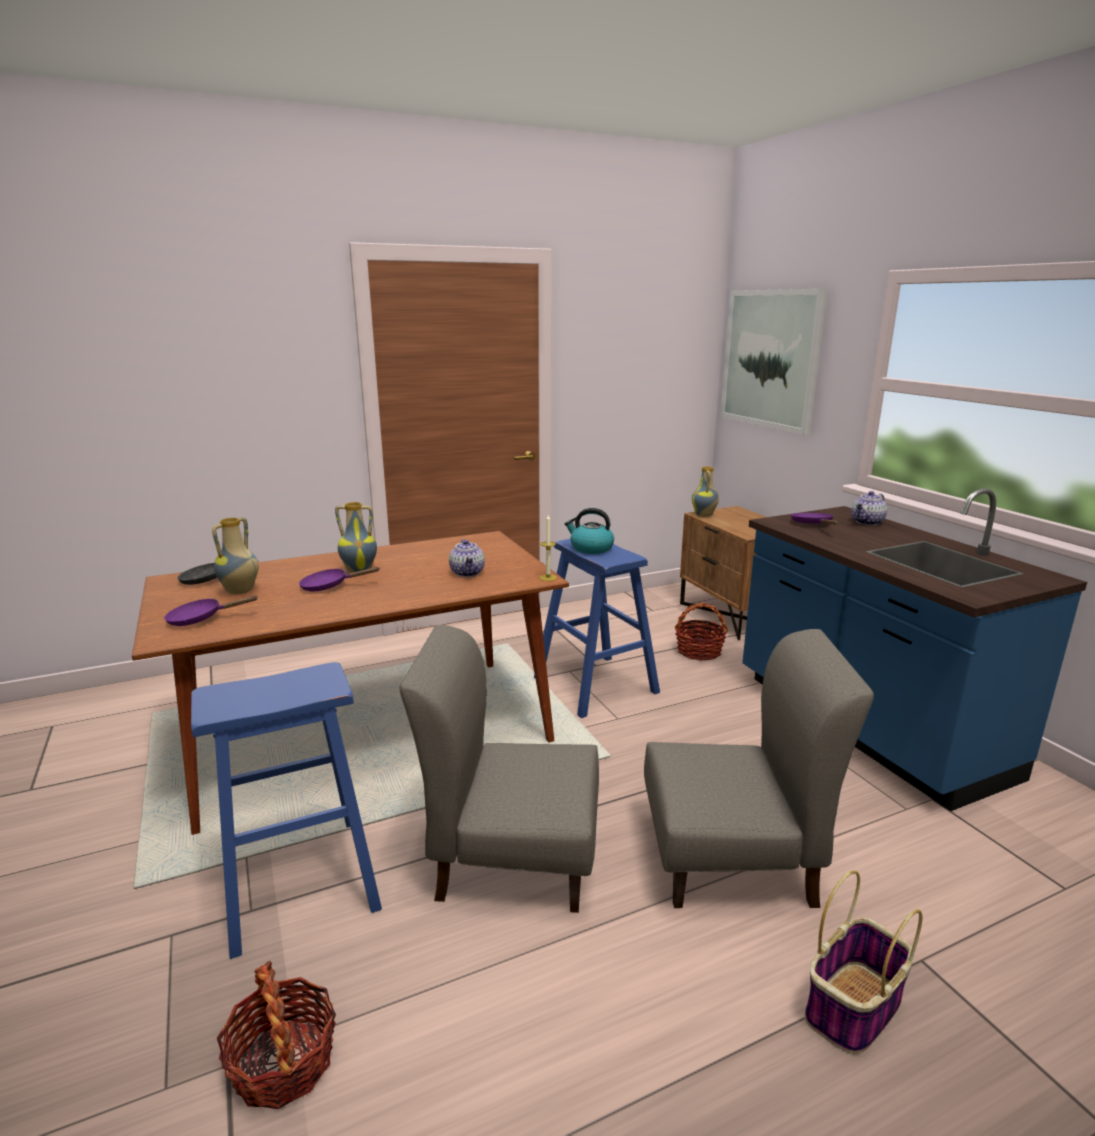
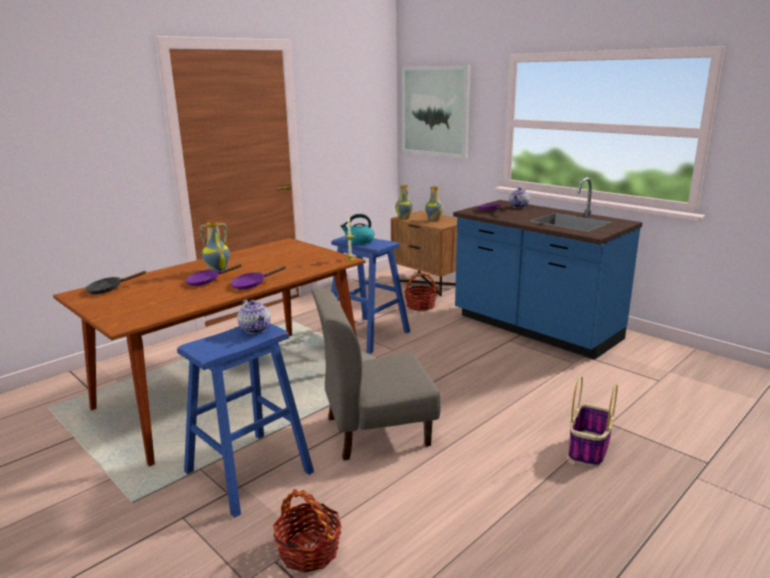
camera: 20 degrees left, 0 degrees up
purple frying pan [164,595,258,626] -> purple frying pan moved to [231,266,286,290]
vase [212,517,259,595] -> vase moved to [425,186,443,221]
teapot [449,539,485,577] -> teapot moved to [237,300,271,334]
grey chair [644,629,874,908] -> none

